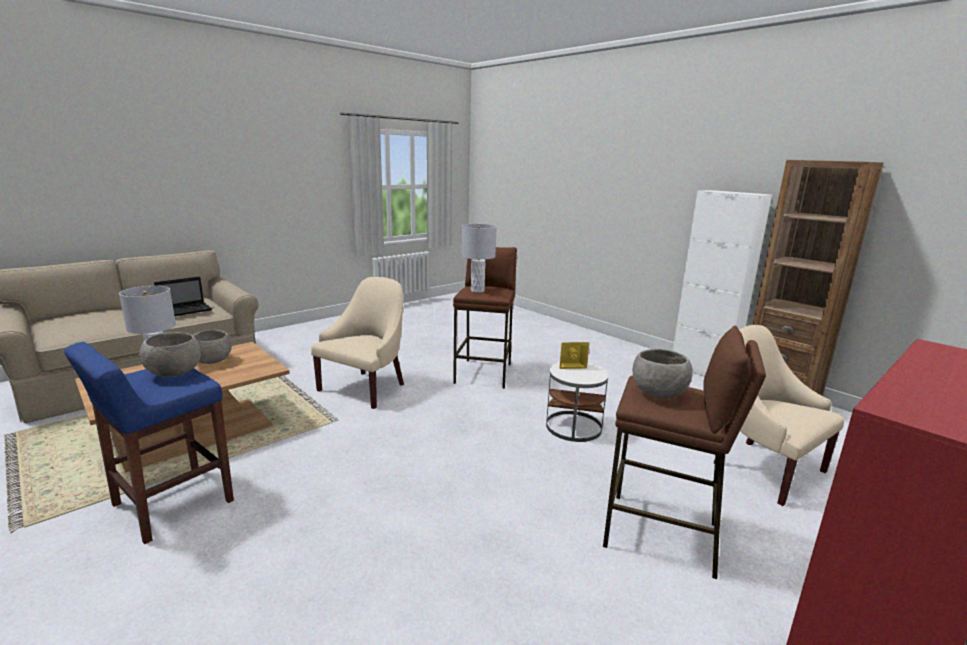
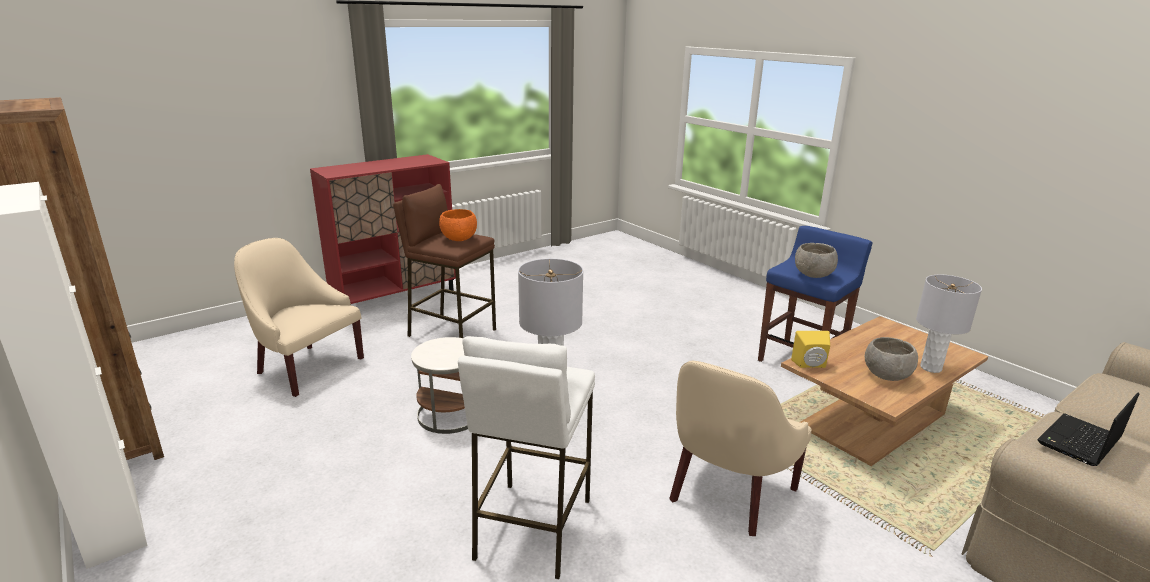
camera: 175 degrees left, 5 degrees up
brown stool [453,247,517,389] -> white stool [458,336,595,580]
yellow speaker [560,342,589,369] -> yellow speaker moved to [791,331,830,368]
grey bowl [633,349,693,398] -> orange bowl [439,209,477,241]
beige armchair [714,325,844,506] -> beige armchair turned 150 degrees clockwise [234,238,364,397]

